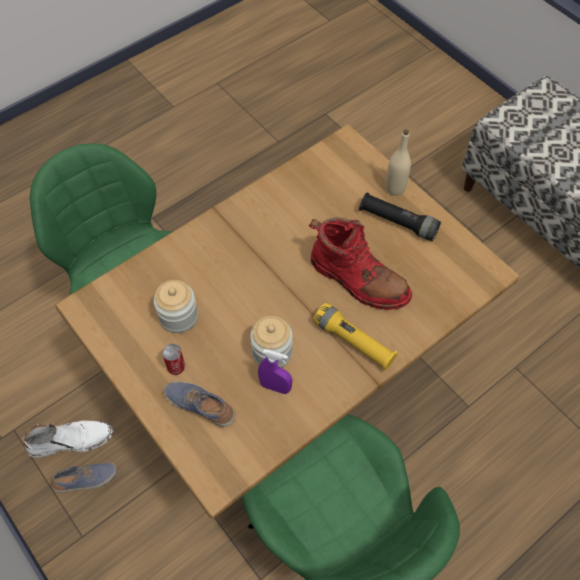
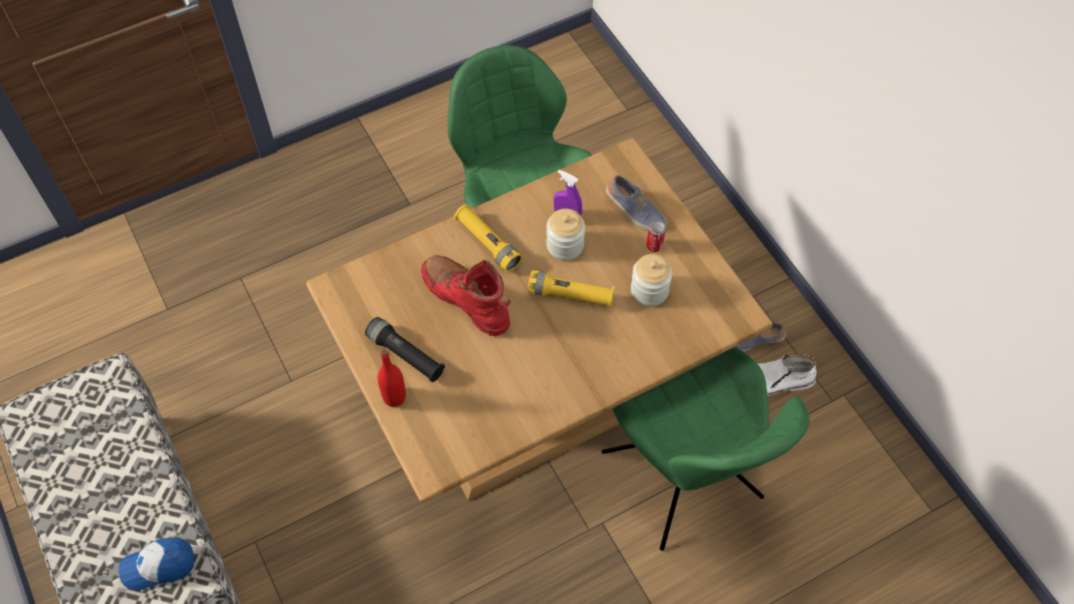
camera: 170 degrees left, 0 degrees up
beige bottle [385,130,411,196] -> red bottle [378,350,406,407]
none -> cap [119,538,194,590]
none -> yellow flashlight [528,271,615,307]

